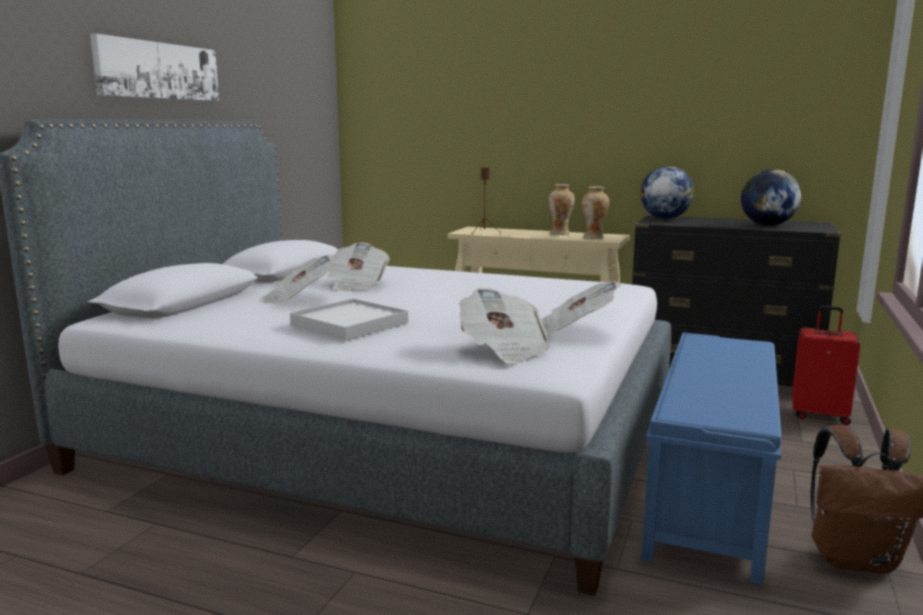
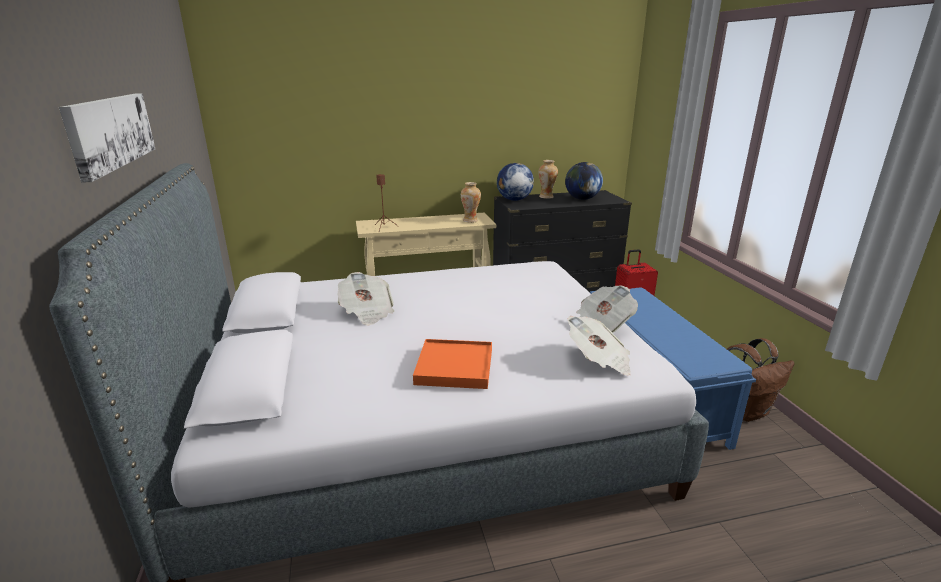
camera: 35 degrees left, 10 degrees up
newspaper [259,255,333,304] -> none
white tray [290,299,408,341] -> orange tray [413,339,492,389]
vase [549,184,575,235] -> vase moved to [538,160,558,199]

